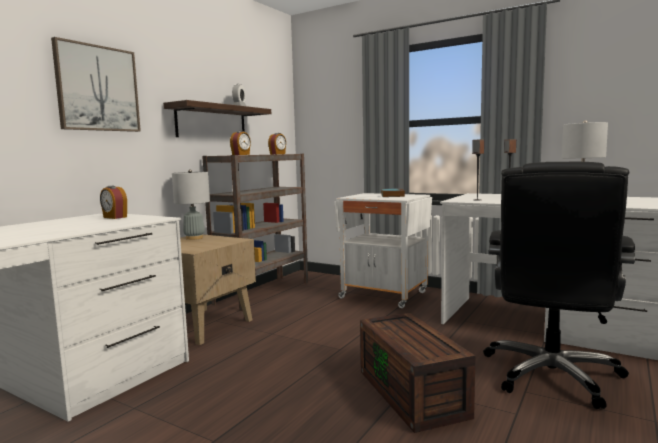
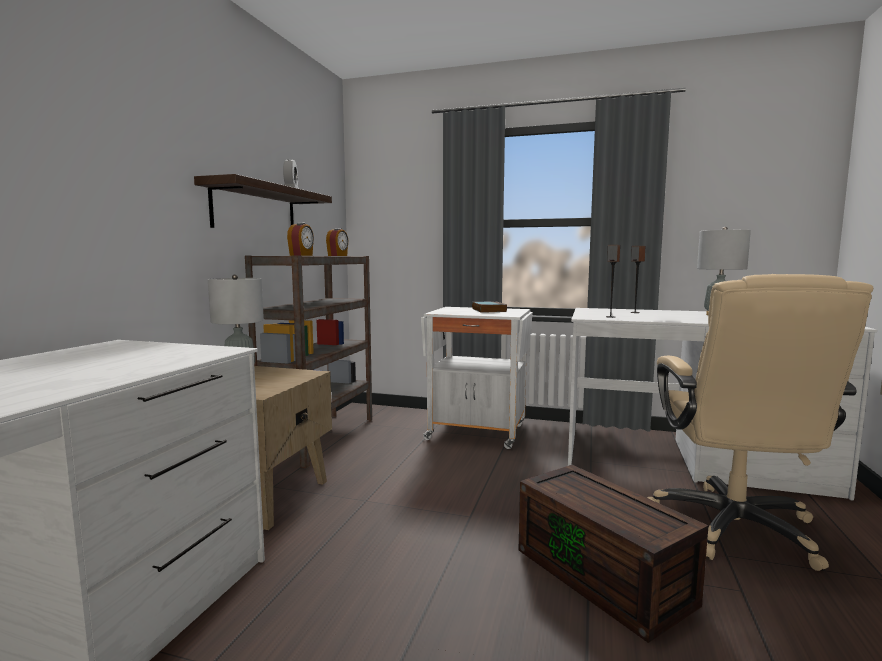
camera: 15 degrees left, 0 degrees up
picture [51,37,141,132] -> none
alarm clock [100,186,127,219] -> none
black office chair [483,162,635,409] -> beige office chair [647,274,873,571]

